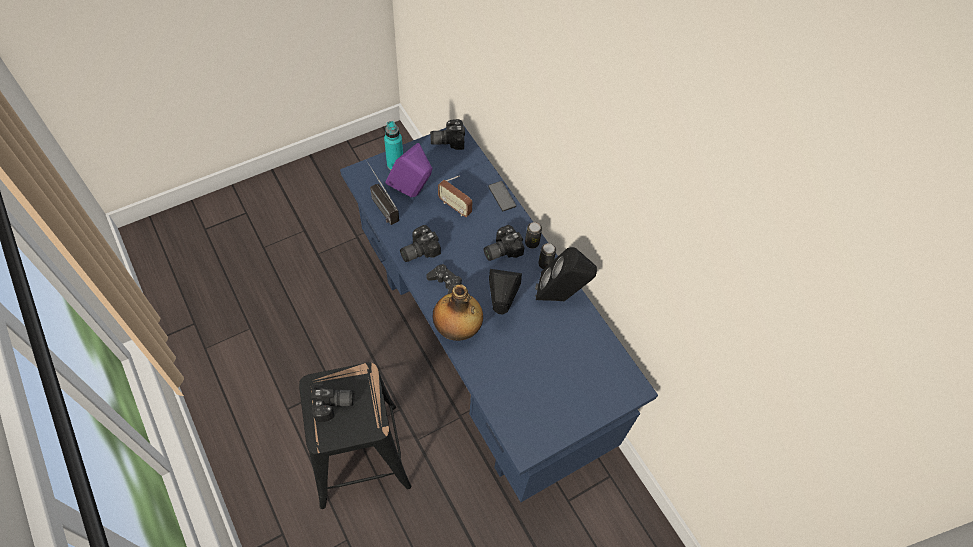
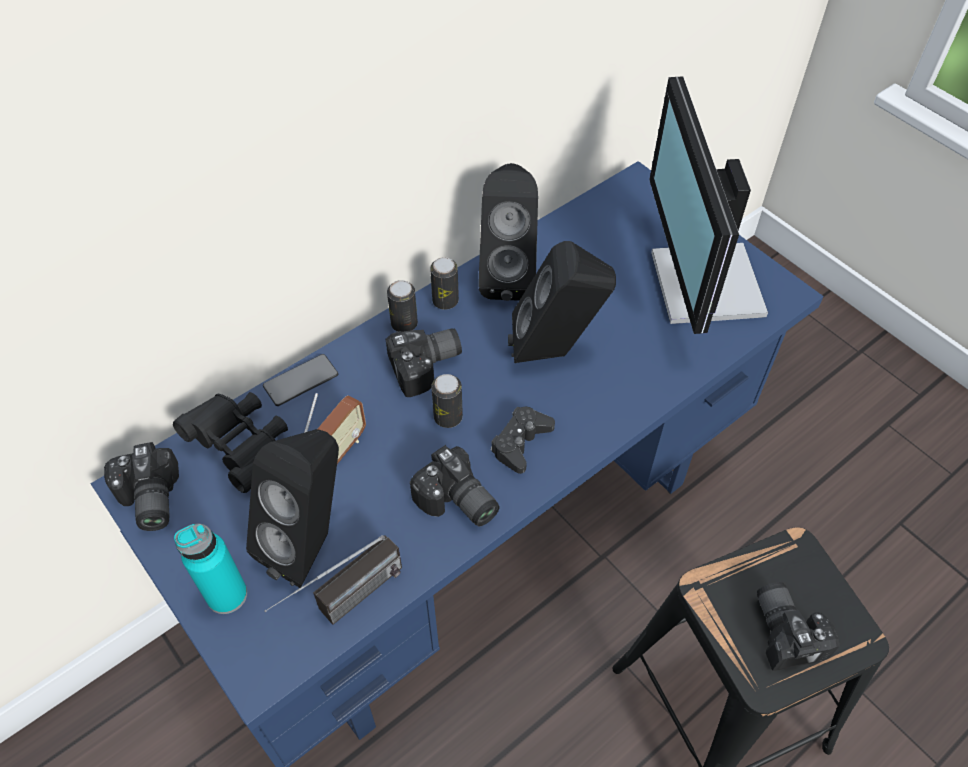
camera: 95 degrees left, 5 degrees down
purple speaker [385,143,433,197] -> black speaker [246,429,339,588]
bottle [433,284,483,341] -> none
camera [484,225,524,261] -> camera turned 75 degrees counterclockwise [385,328,462,397]
none -> black binoculars [173,392,288,493]
none -> can [431,374,463,428]
none -> monitor [649,76,768,334]

